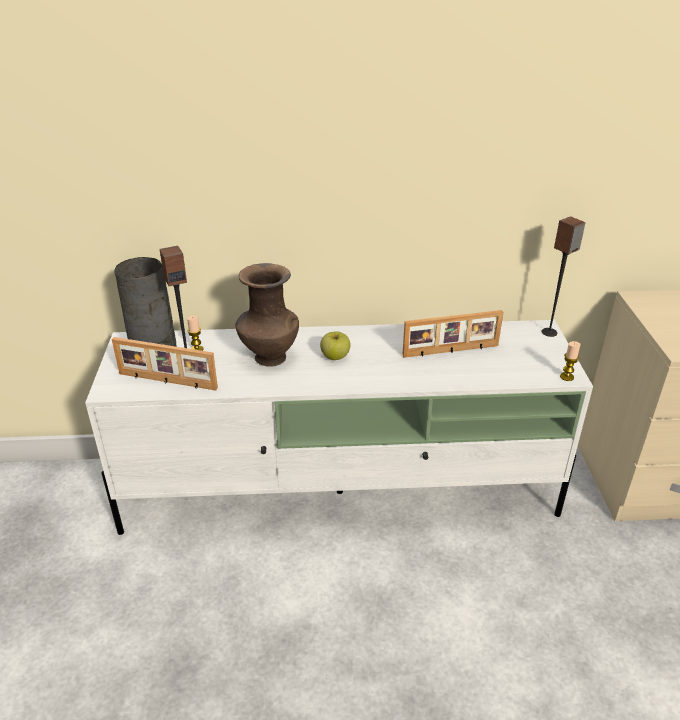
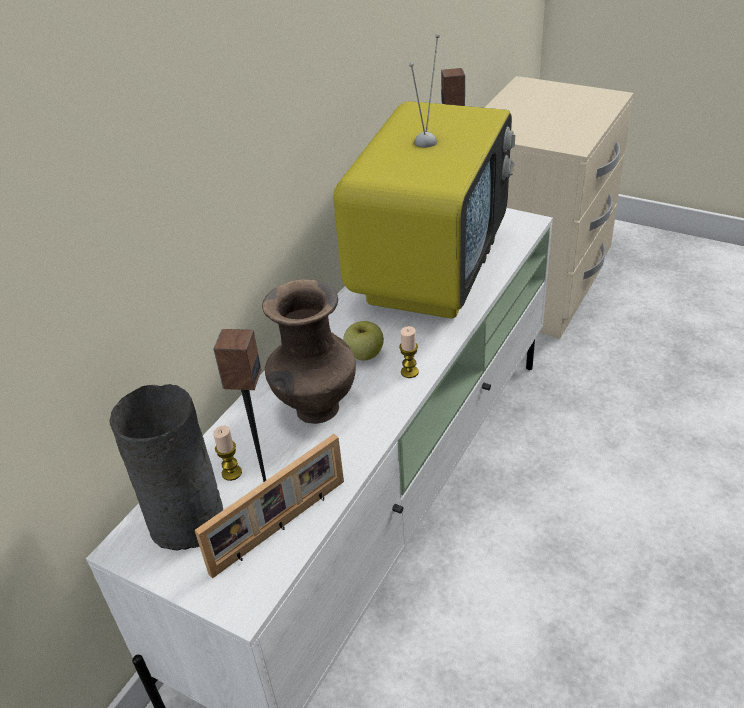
camera: 55 degrees left, 5 degrees up
picture frame [402,310,503,358] -> television [333,34,515,318]
candle [560,341,580,381] -> candle moved to [399,326,419,378]

